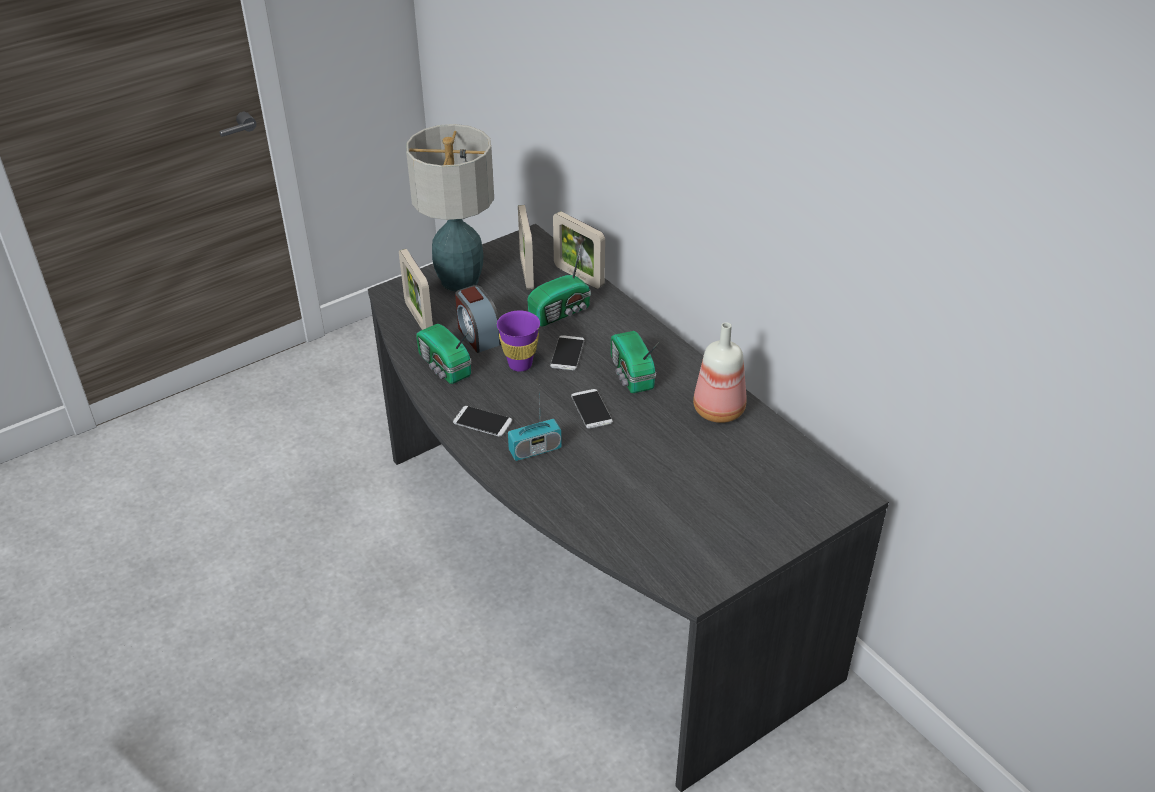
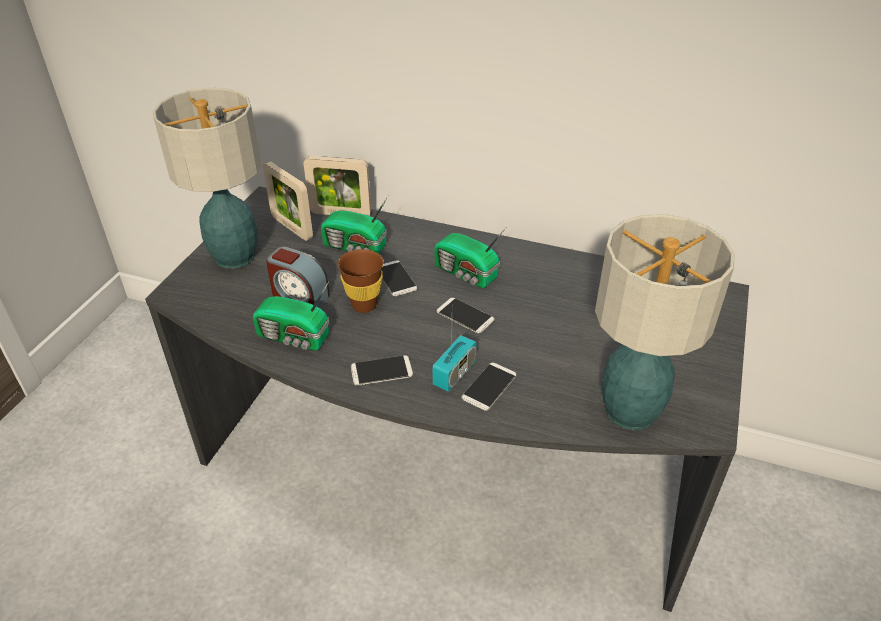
camera: 35 degrees left, 0 degrees up
picture frame [399,249,433,330] -> none
purple cup [497,310,540,371] -> brown cup [338,249,384,313]
radio [527,245,591,326] -> radio turned 90 degrees clockwise [321,195,389,254]
bottle [693,322,746,423] -> none
none -> phone [462,363,516,411]
none -> table lamp [595,214,735,430]

